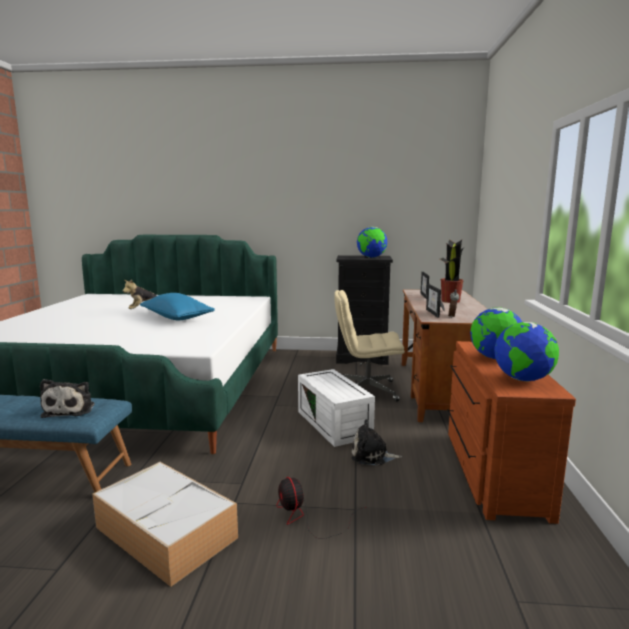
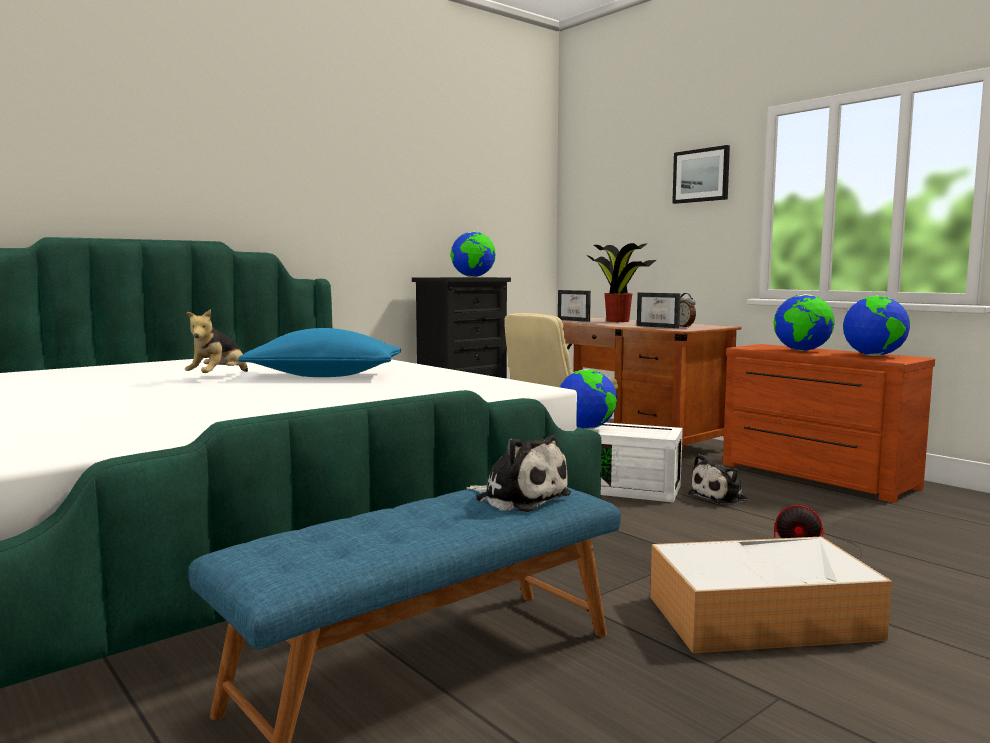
camera: 45 degrees left, 5 degrees down
none -> globe [560,369,617,429]
none -> picture [672,145,730,204]

